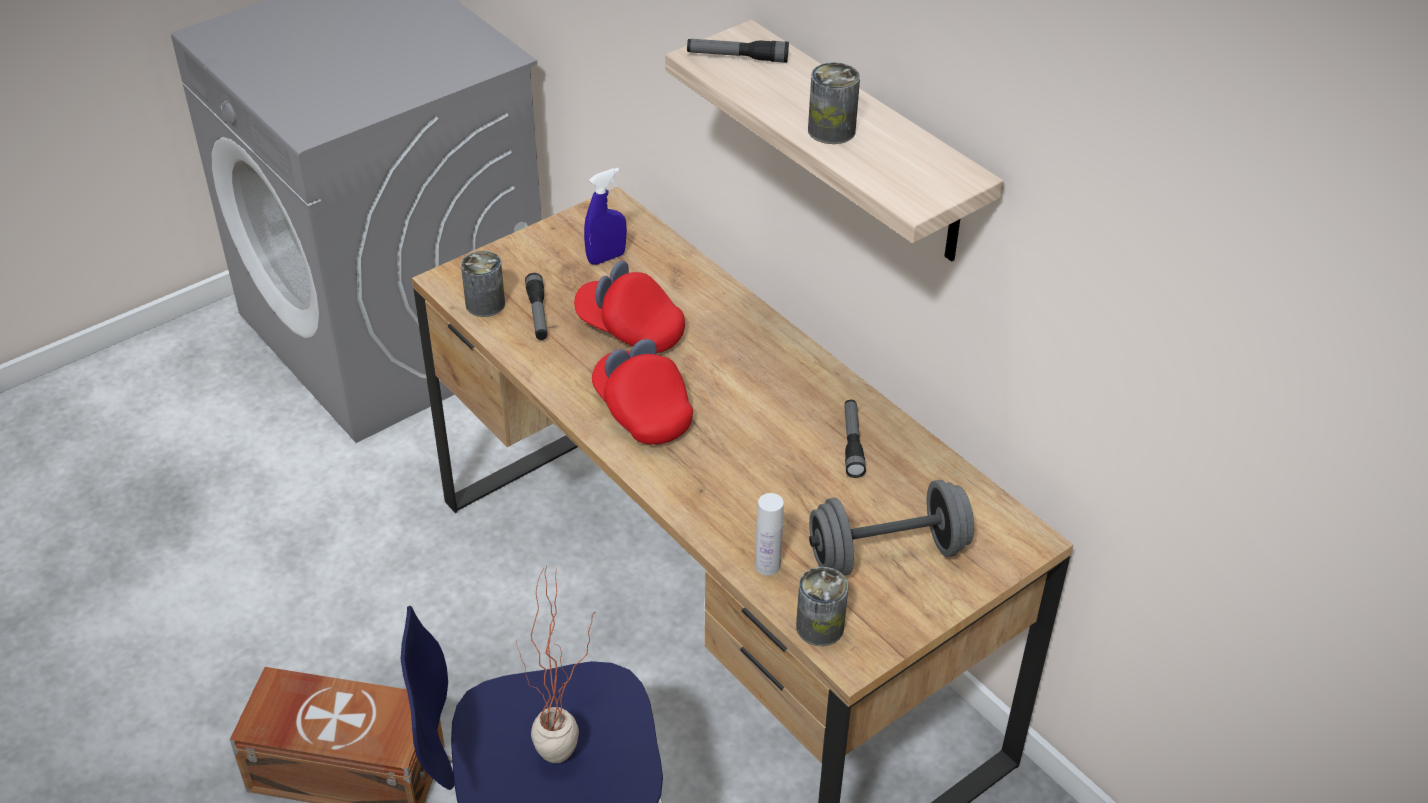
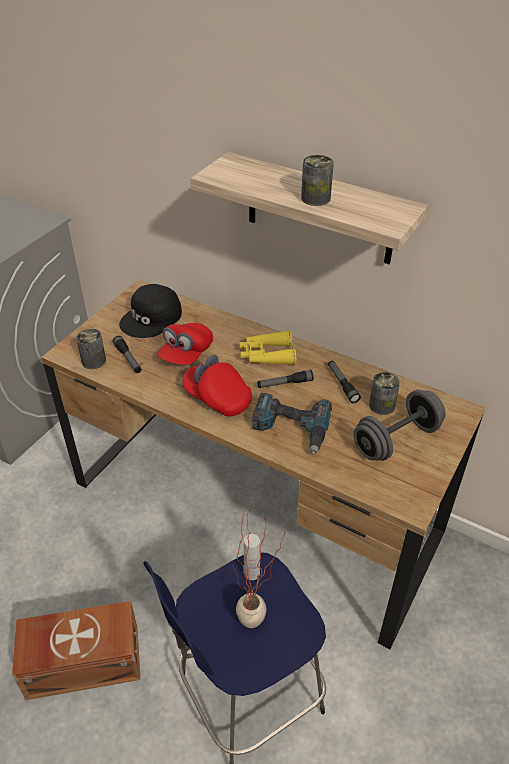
camera: 20 degrees left, 0 degrees up
red cap [574,260,685,353] -> red cap turned 75 degrees counterclockwise [157,323,213,365]
blue spray bottle [584,168,627,265] -> black cap [119,284,182,338]
flashlight [687,39,789,63] -> flashlight moved to [257,370,314,388]
white bottle [755,493,784,575] -> white bottle moved to [244,534,260,580]
can [796,567,848,646] -> can moved to [369,372,400,415]
none -> yellow binoculars [239,330,296,365]
none -> power drill [252,393,332,455]

